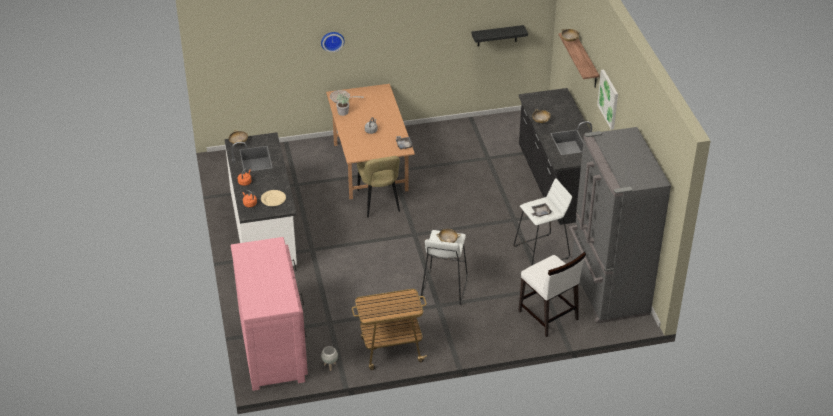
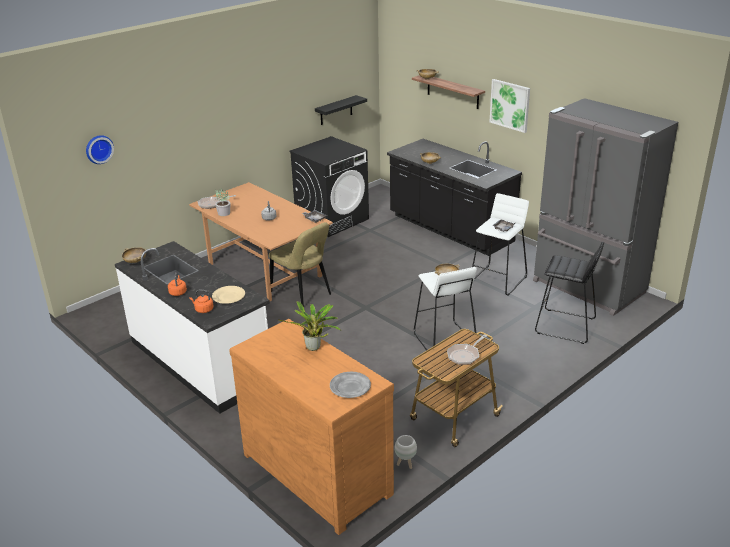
camera: 30 degrees left, 10 degrees down
pink dresser [231,237,308,391] -> brown dresser [229,319,394,535]
wall clock [321,32,344,52] -> wall clock moved to [86,135,114,164]
white chair [518,252,586,337] -> black stool [535,242,604,344]
none -> potted plant [279,301,340,351]
none -> black washing machine [289,136,369,237]
none -> grey plate [330,372,371,398]
none -> frying pan [447,334,487,365]

